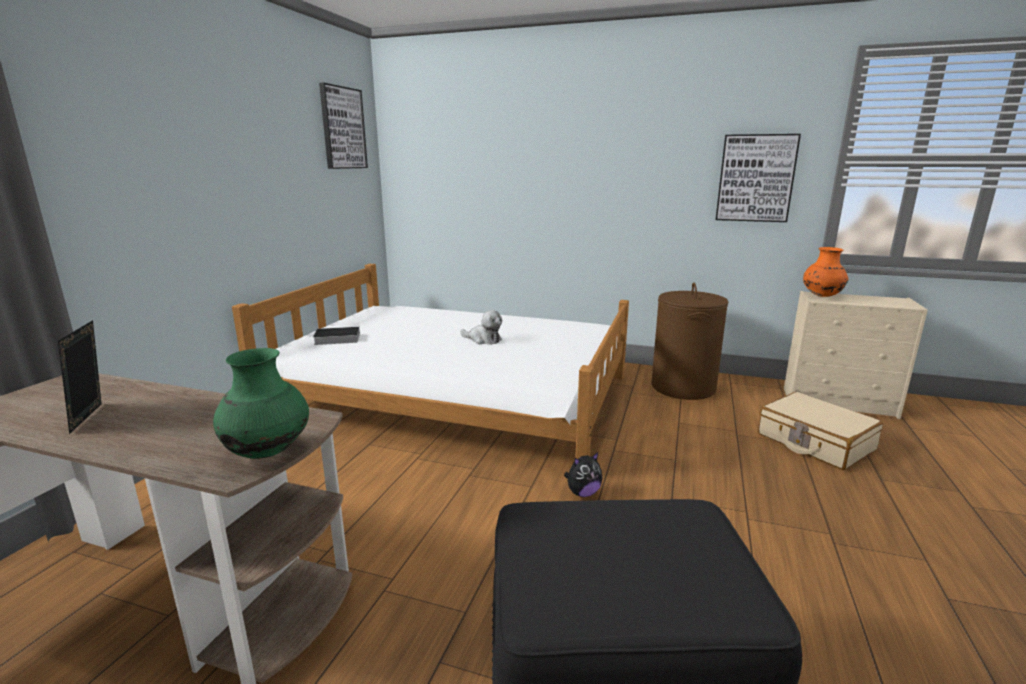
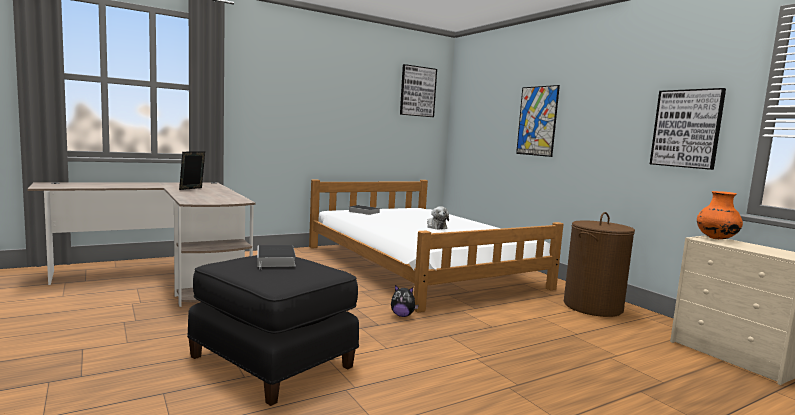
camera: 40 degrees right, 10 degrees down
green vase [213,348,309,459] -> none
beige suitcase [758,392,883,470] -> none
none -> book [257,245,296,270]
none -> picture [516,85,560,157]

